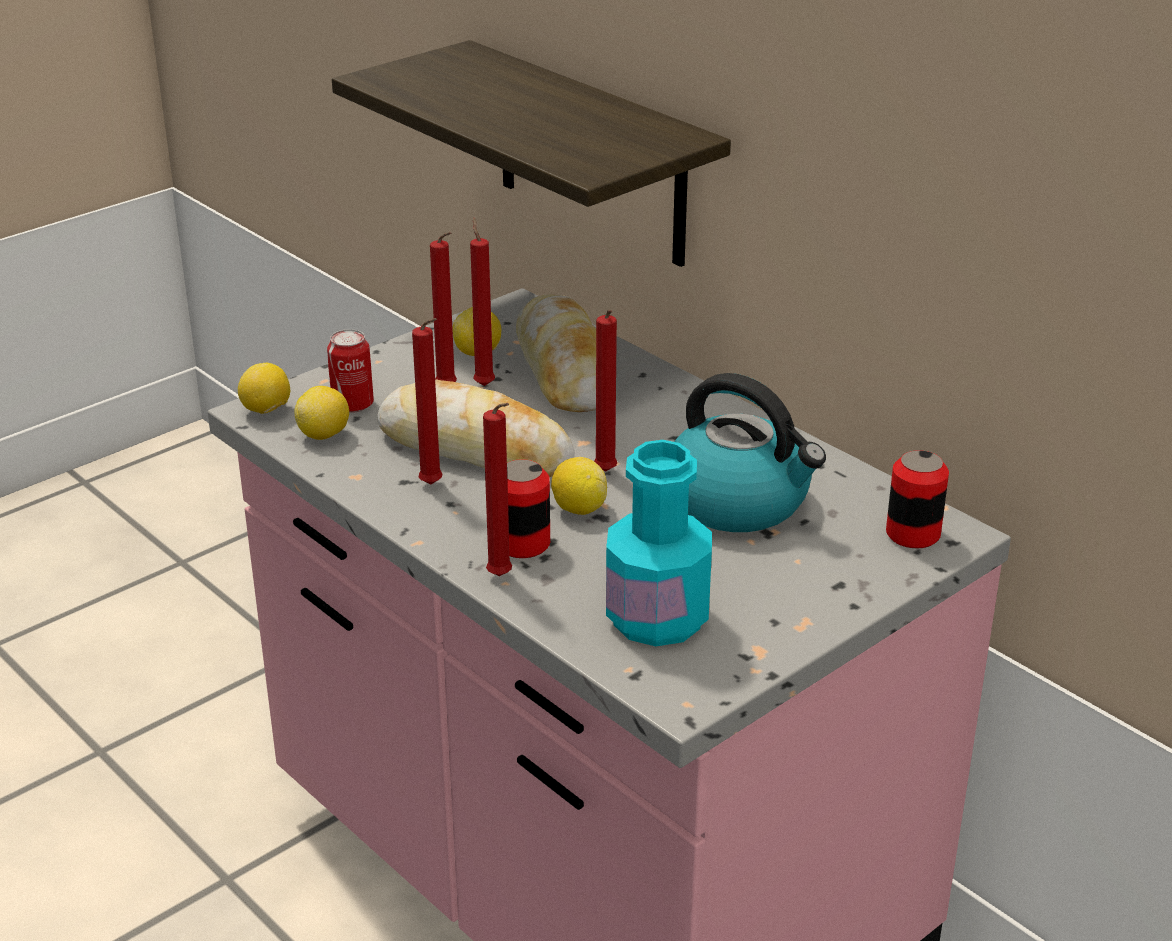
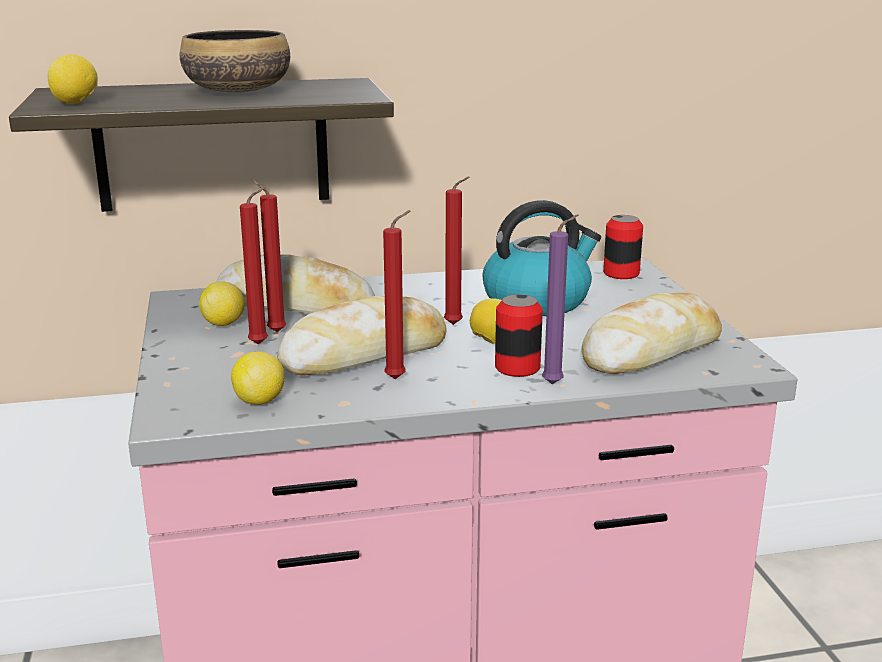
camera: 60 degrees left, 10 degrees down
lemon [238,363,290,414] -> lemon moved to [47,54,98,104]
can [327,329,374,413] -> none
red candle [483,403,512,576] -> purple candle [542,214,579,384]
turquoise bottle [606,440,712,646] -> bread [582,293,722,374]
none -> bowl [180,30,290,92]

